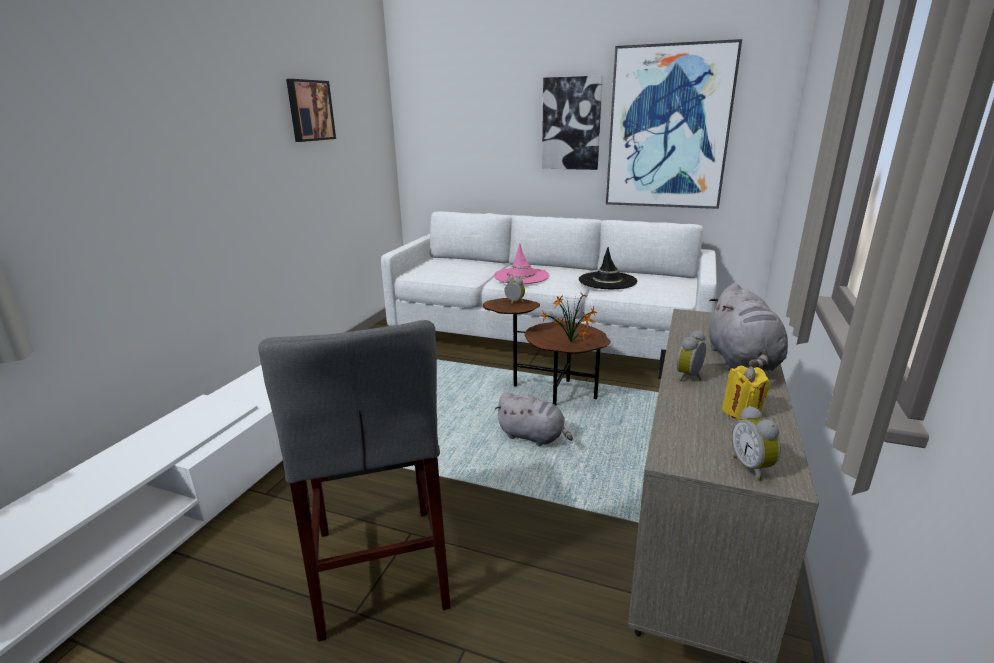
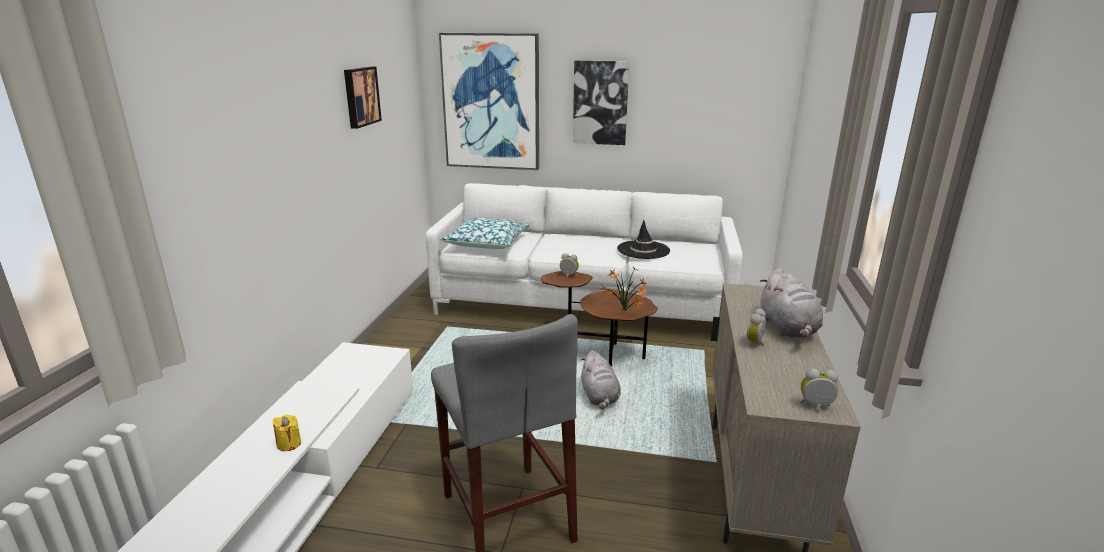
camera: 10 degrees left, 0 degrees up
pink hat [494,243,549,284] -> none
grey plush toy [494,392,573,446] -> grey plush toy turned 60 degrees clockwise [581,350,621,409]
picture [606,39,742,209] -> picture moved to [439,33,539,170]
yellow candle [722,366,770,420] -> yellow candle moved to [273,415,301,451]
alarm clock [731,406,781,481] -> alarm clock turned 120 degrees clockwise [800,368,838,412]
none -> pillow [440,218,530,249]

